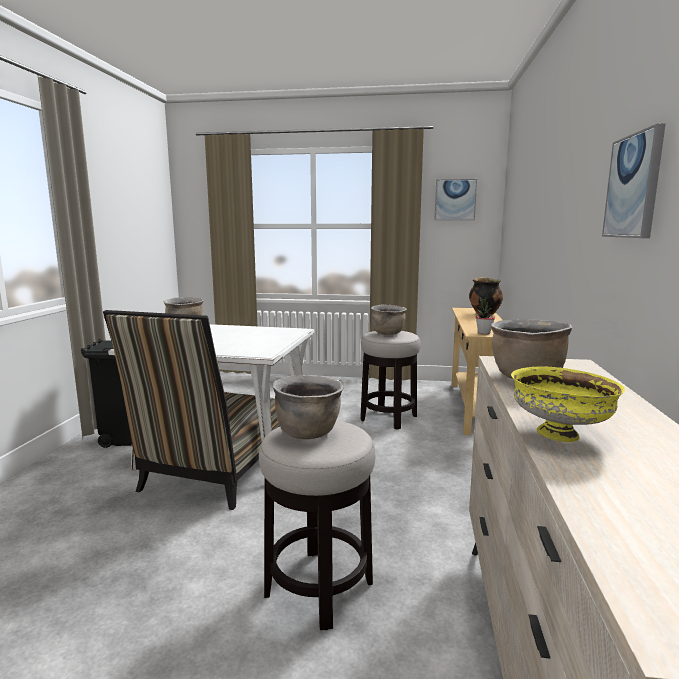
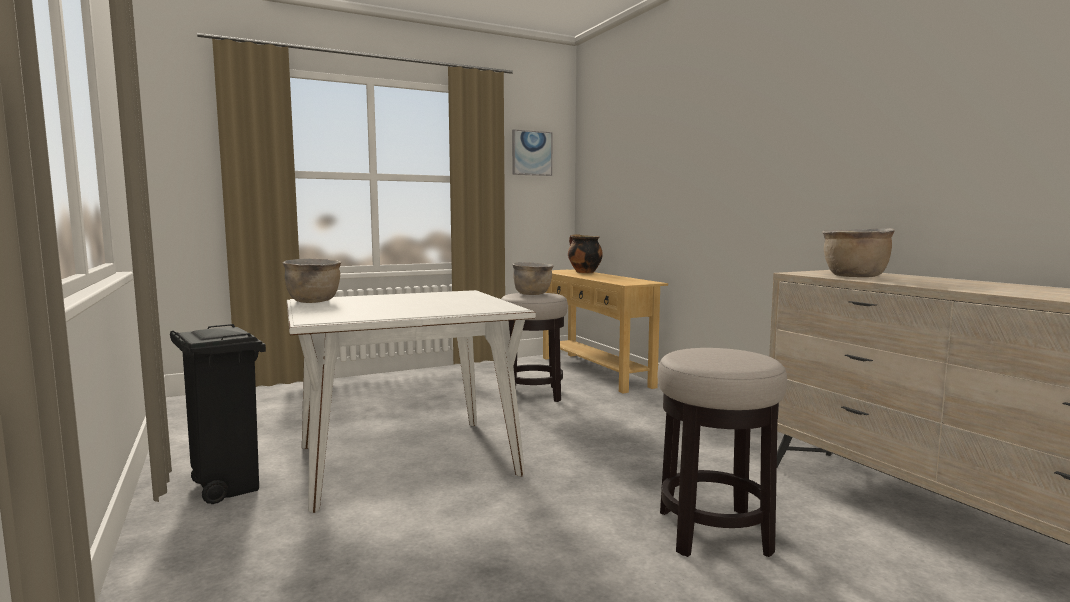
camera: 35 degrees left, 5 degrees down
chair [103,310,280,510] -> none
brown cooking pot [273,375,344,439] -> none
potted plant [476,296,495,334] -> none
yellow bowl [511,366,625,442] -> none
picture [602,123,666,238] -> none

